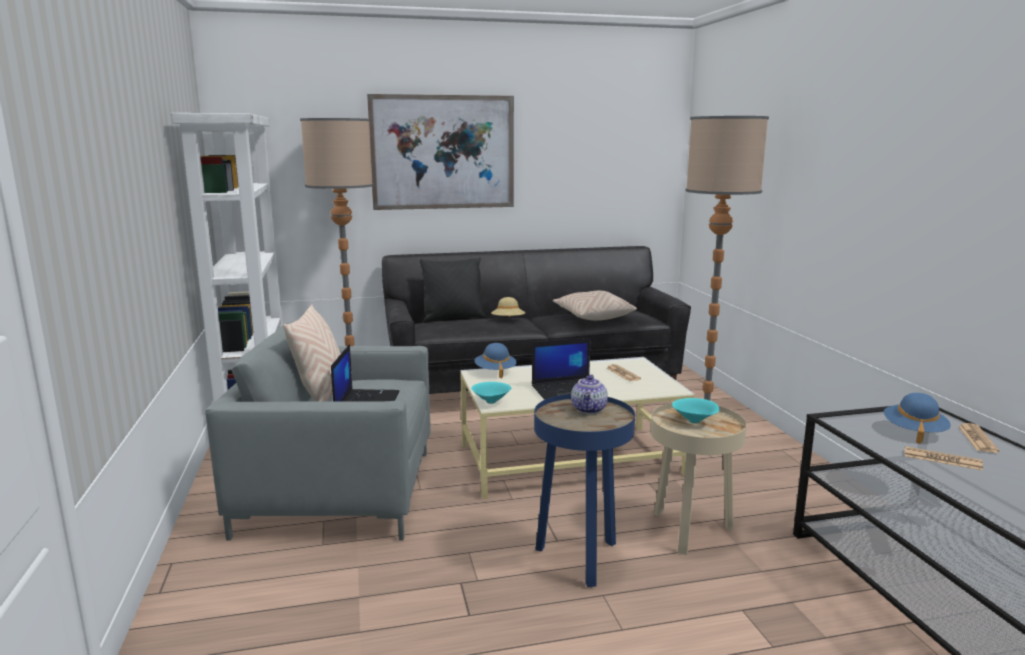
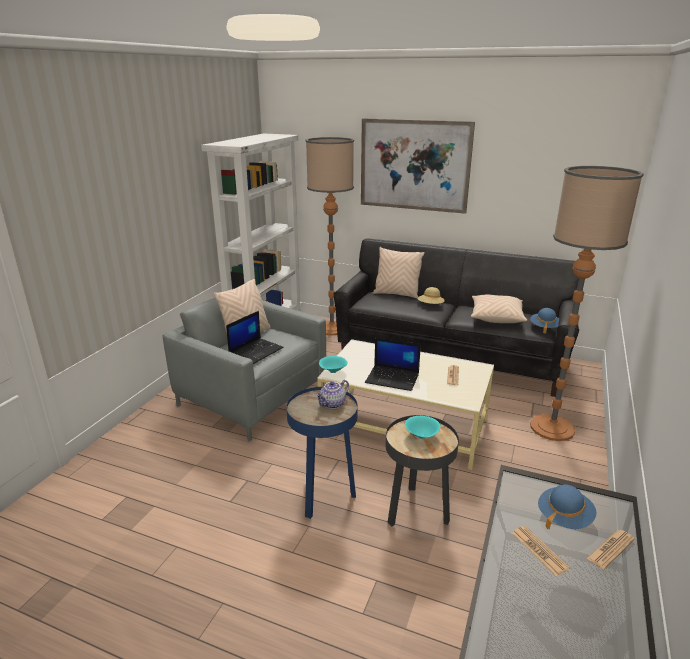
camera: 35 degrees right, 10 degrees up
black pillow [420,257,486,323] -> beige pillow [373,247,425,299]
blue hat [474,343,517,378] -> blue hat moved to [530,308,559,334]
beige side table [651,403,747,555] -> black side table [385,415,459,527]

